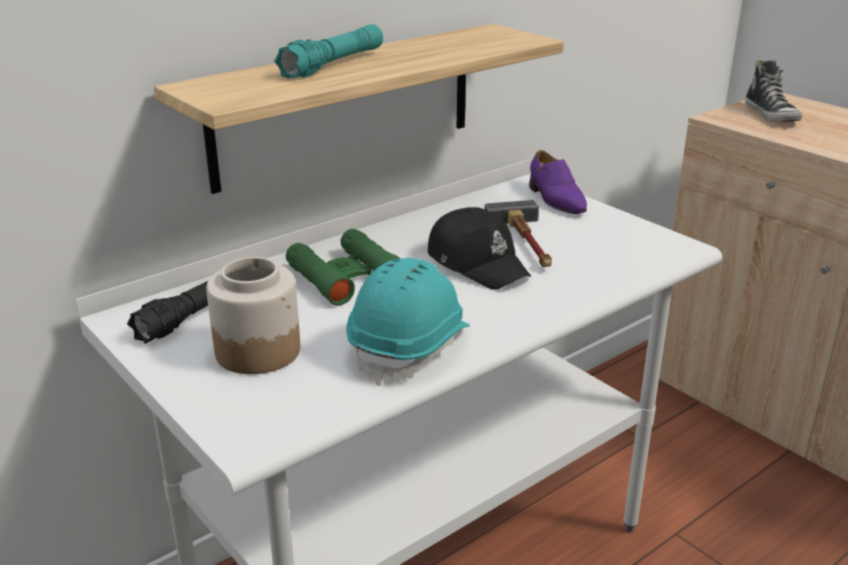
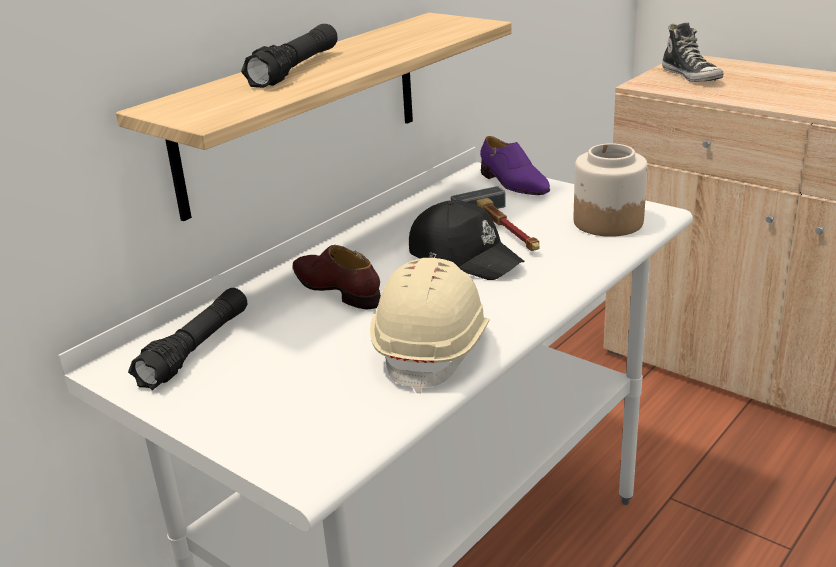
camera: 10 degrees left, 0 degrees up
jar [206,257,300,374] -> jar moved to [574,143,648,237]
turquoise flashlight [274,24,383,78] -> black flashlight [241,24,338,88]
green binoculars [286,229,401,305] -> brown shoe [293,245,381,309]
turquoise hard hat [346,258,470,386] -> beige hard hat [370,258,490,393]

